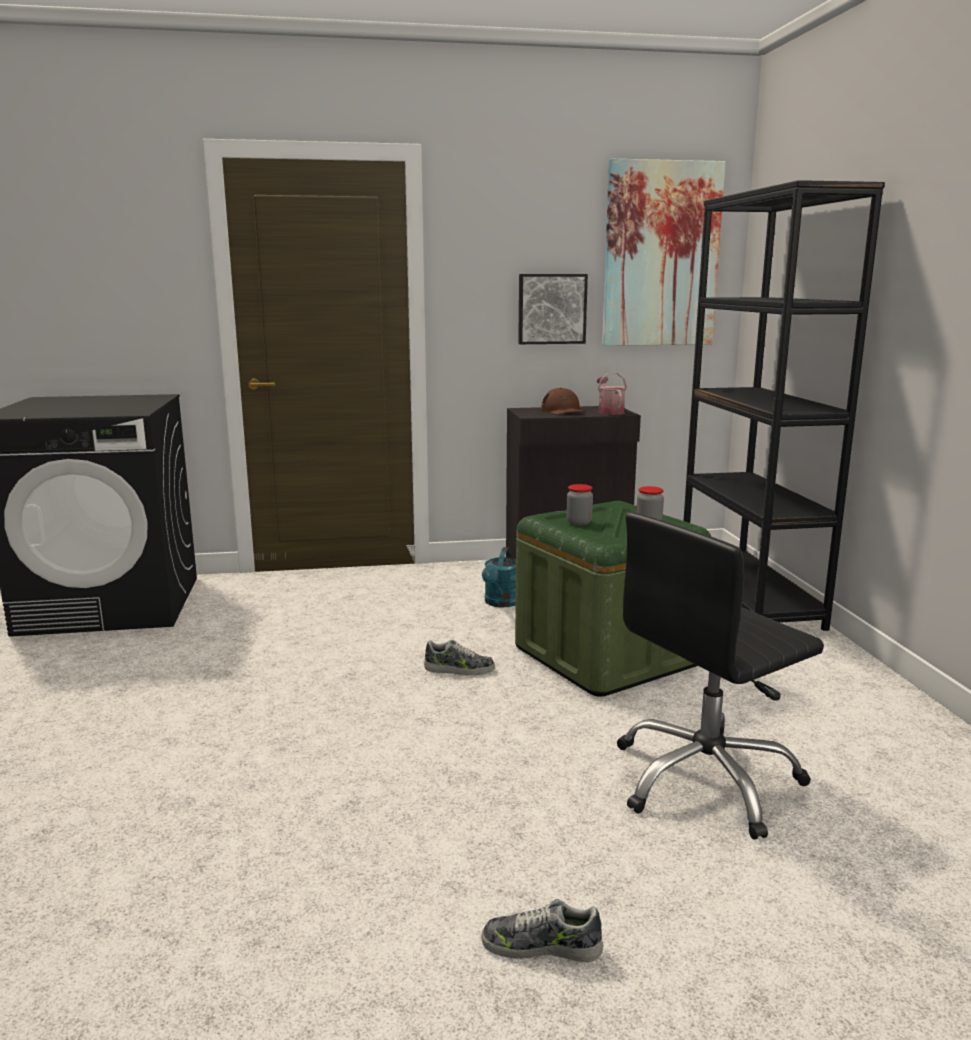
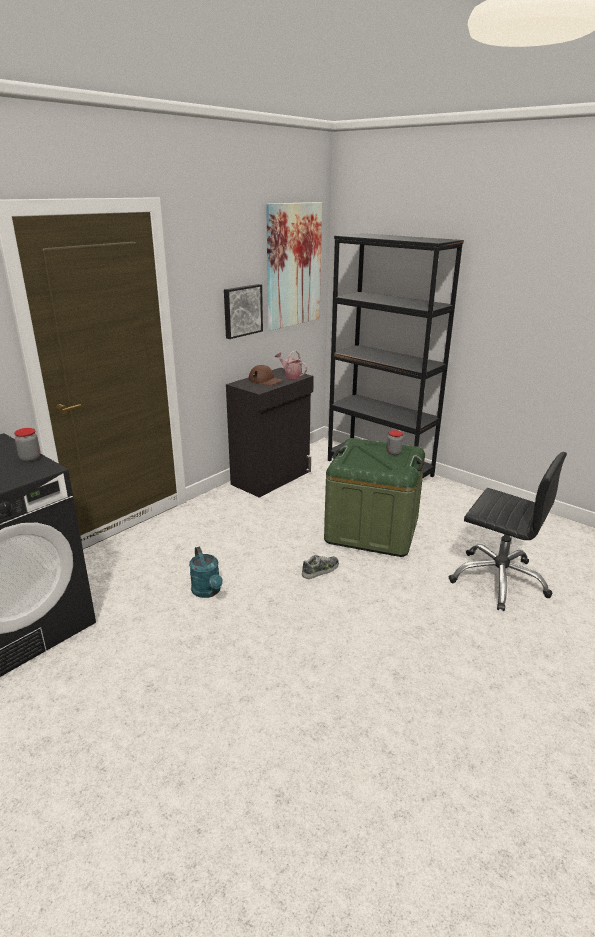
camera: 40 degrees left, 10 degrees up
shoe [481,899,603,962] -> none
turquoise watering can [482,547,516,608] -> turquoise watering can moved to [189,546,223,598]
jar [566,484,593,526] -> jar moved to [14,428,41,462]
black office chair [617,512,824,840] -> black office chair turned 75 degrees counterclockwise [449,452,567,611]

